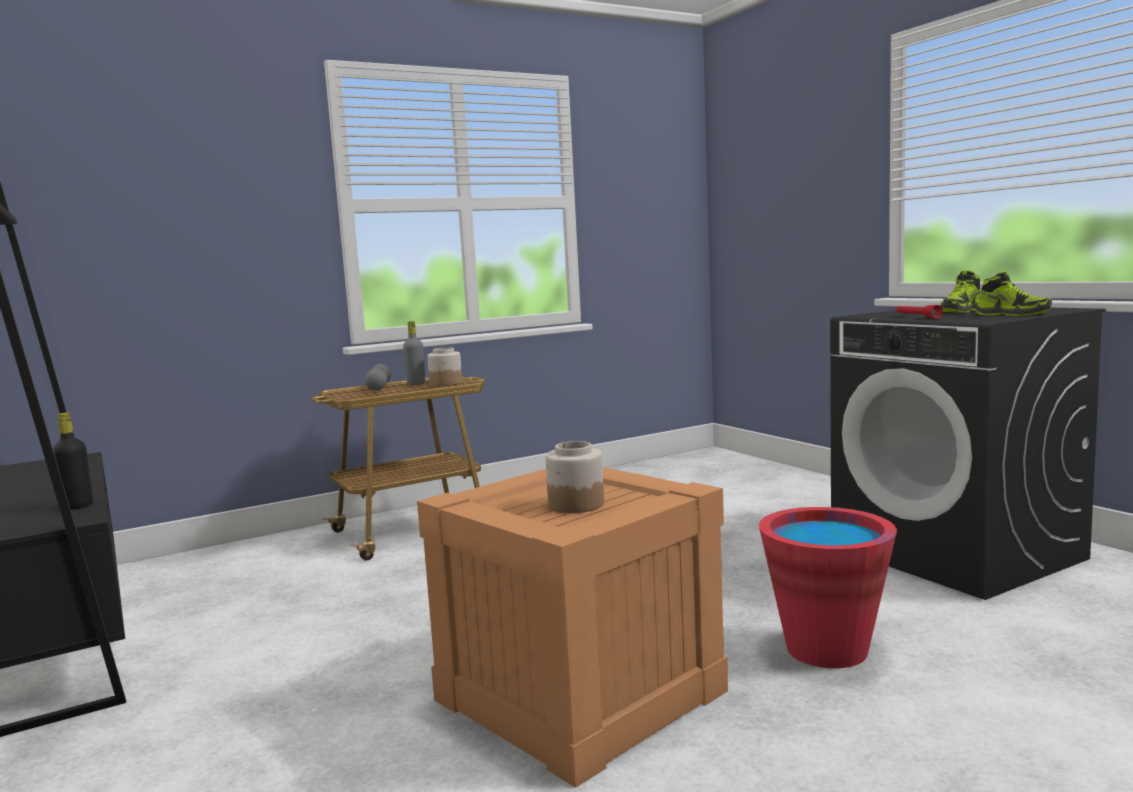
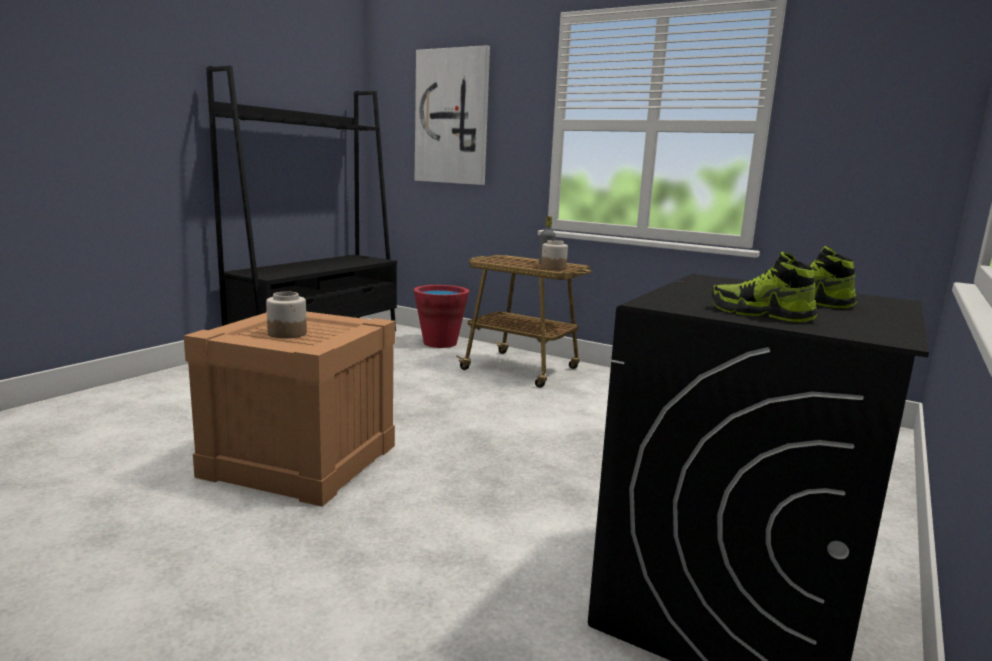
camera: 60 degrees right, 5 degrees up
black bottle [53,412,93,510] -> none
grey dumbbell [364,364,392,391] -> none
red bucket [759,507,897,668] -> red bucket moved to [414,285,469,348]
red flashlight [896,305,943,319] -> none
shoe [976,271,1052,316] -> shoe turned 105 degrees clockwise [711,252,818,322]
none -> picture [415,45,490,185]

